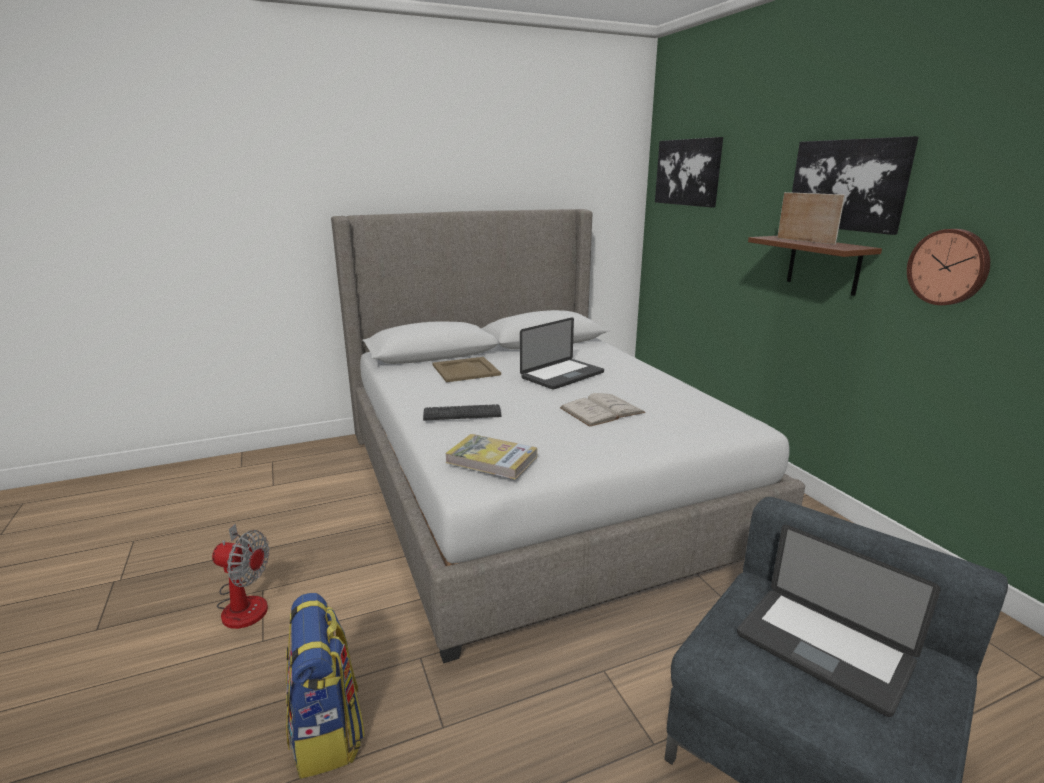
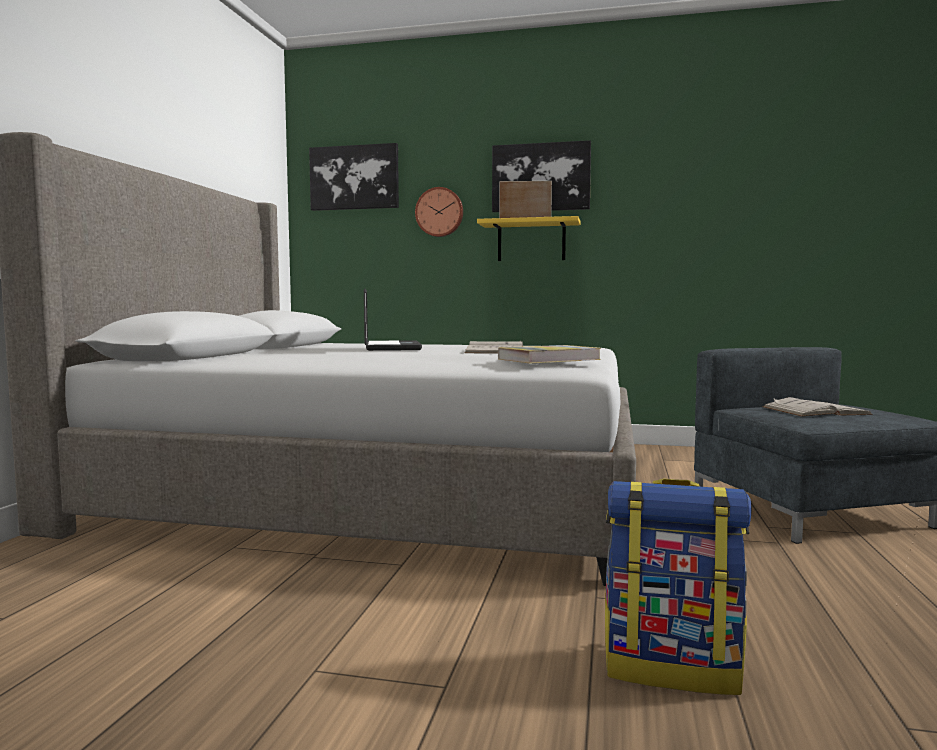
camera: 55 degrees left, 15 degrees down
fan [212,524,269,629] -> none
keyboard [423,404,501,421] -> none
beige tray [432,357,501,382] -> none
laptop [737,525,941,717] -> white book [762,397,873,416]
brown shelf [748,236,882,296] -> yellow shelf [477,216,580,261]
wall clock [907,229,990,305] -> wall clock moved to [415,187,463,237]

